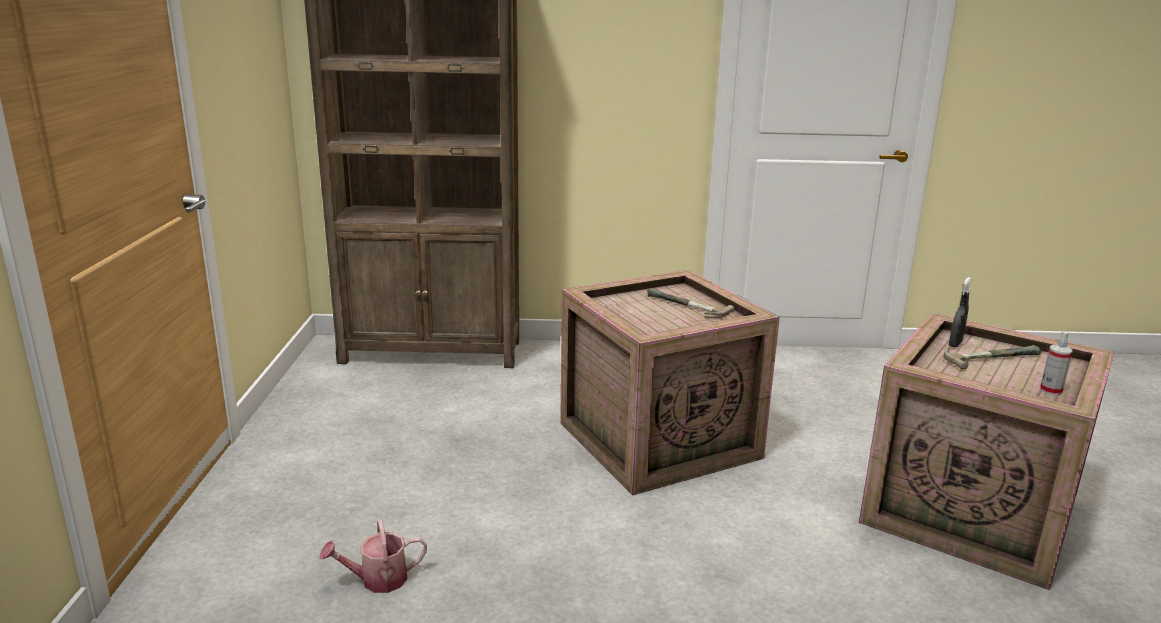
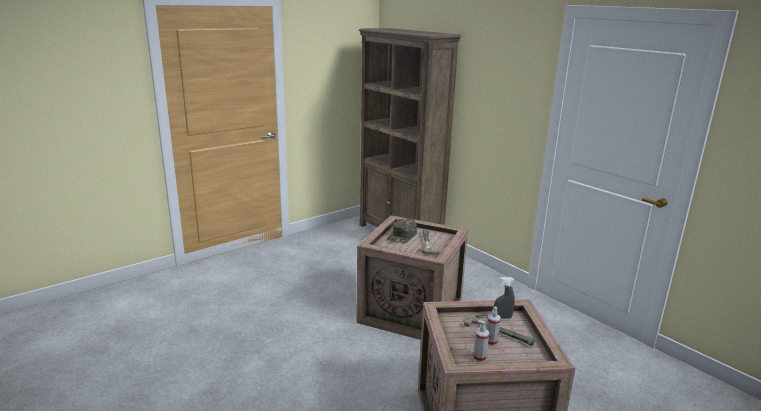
camera: 50 degrees right, 0 degrees up
watering can [319,520,427,593] -> none
none -> green cap [387,218,417,244]
none -> spray bottle [486,307,501,346]

